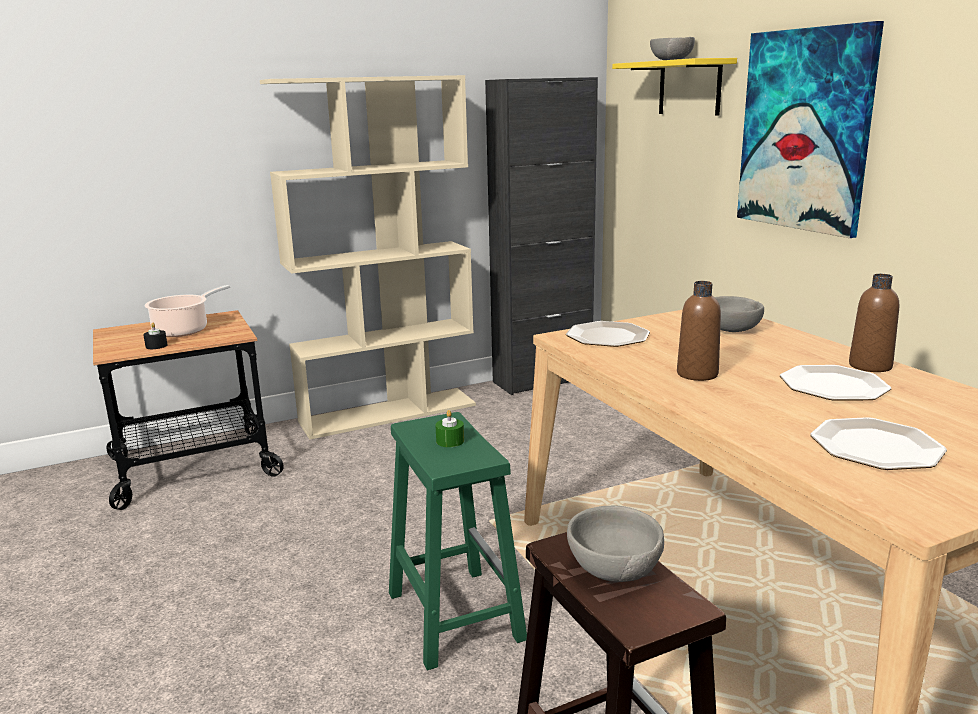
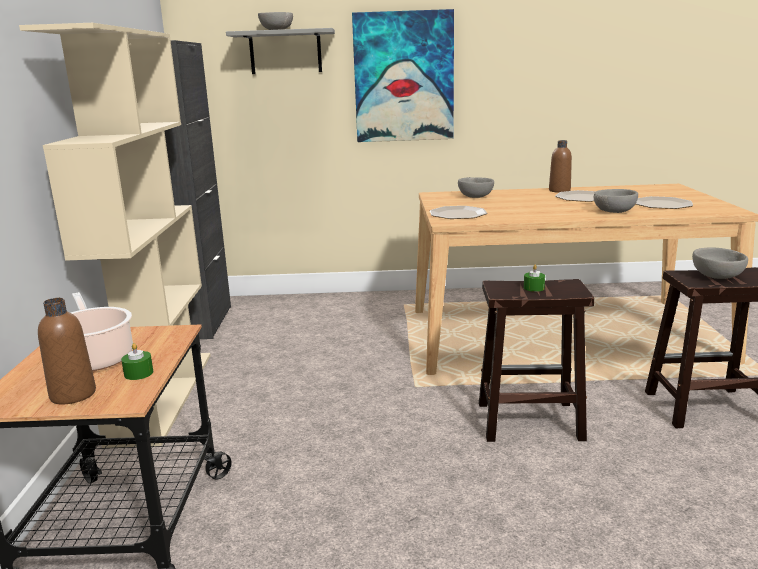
camera: 65 degrees left, 0 degrees up
black candle [143,323,167,349] -> green candle [121,343,153,380]
green stool [389,412,527,670] -> brown stool [479,279,594,442]
yellow shelf [612,58,737,116] -> grey shelf [226,28,335,74]
brown bottle [677,281,721,381] -> brown bottle moved to [38,298,96,404]
none -> grey bowl [594,189,638,213]

